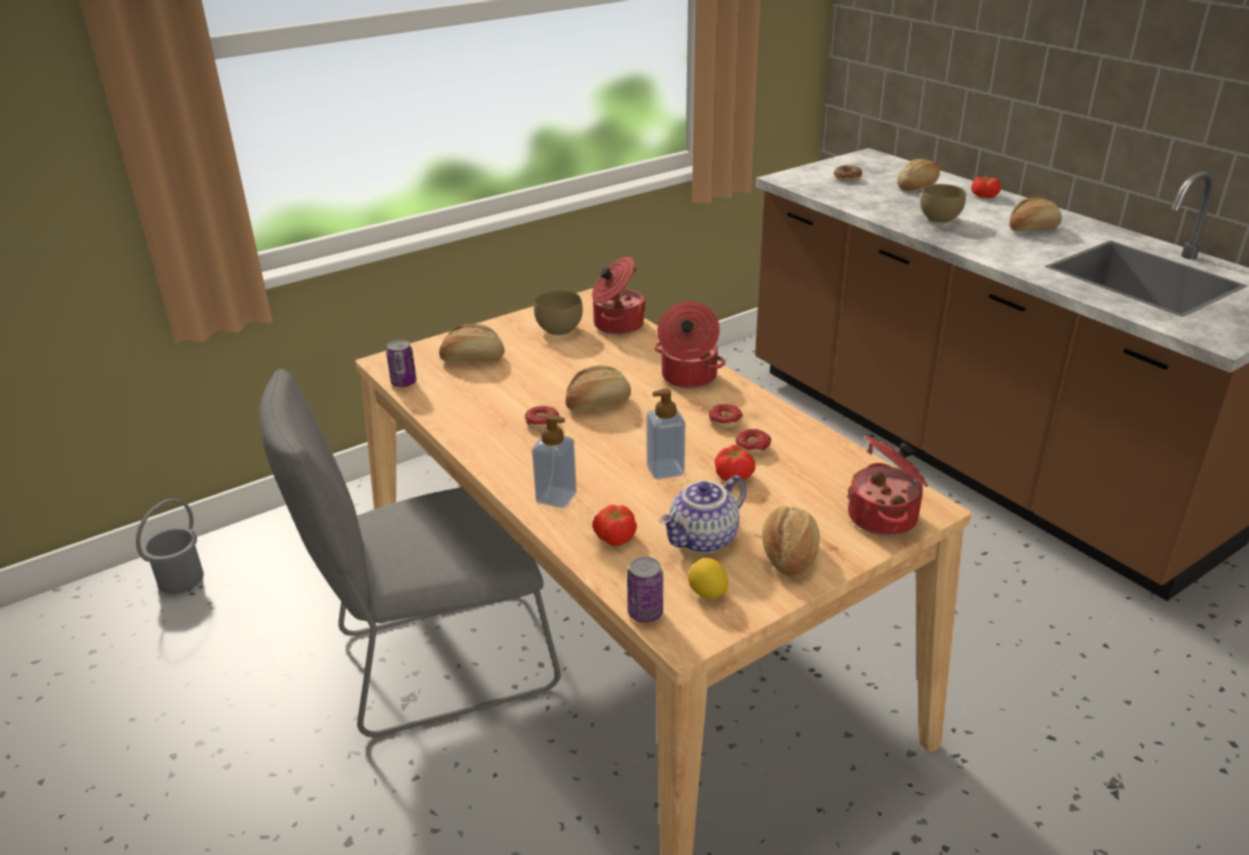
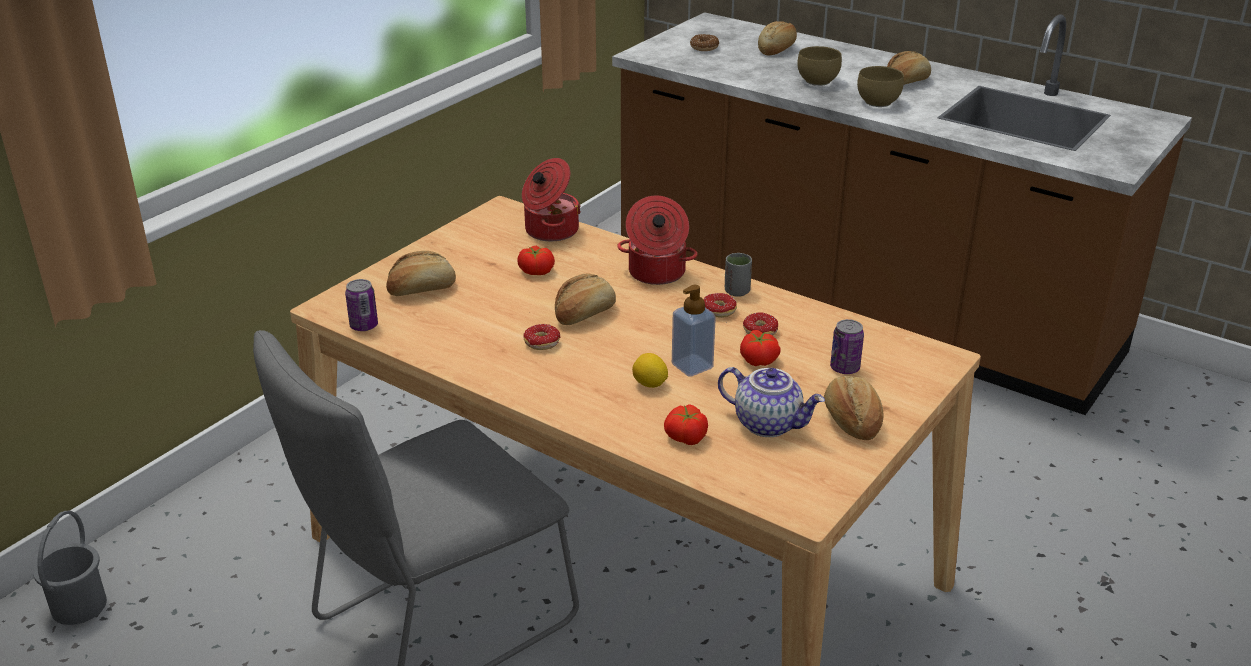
camera: 20 degrees left, 0 degrees up
soap dispenser [532,414,577,508] -> none
brown bowl [534,290,583,336] -> brown bowl moved to [857,66,904,107]
can [627,556,663,623] -> can moved to [830,319,864,374]
teapot [659,475,747,553] -> teapot turned 90 degrees counterclockwise [718,367,825,437]
lemon [688,558,728,599] -> lemon moved to [632,353,668,388]
cooking pot [847,436,929,536] -> none
tomato [971,177,1001,198] -> tomato moved to [517,246,555,275]
none -> grey cup [725,253,752,297]

